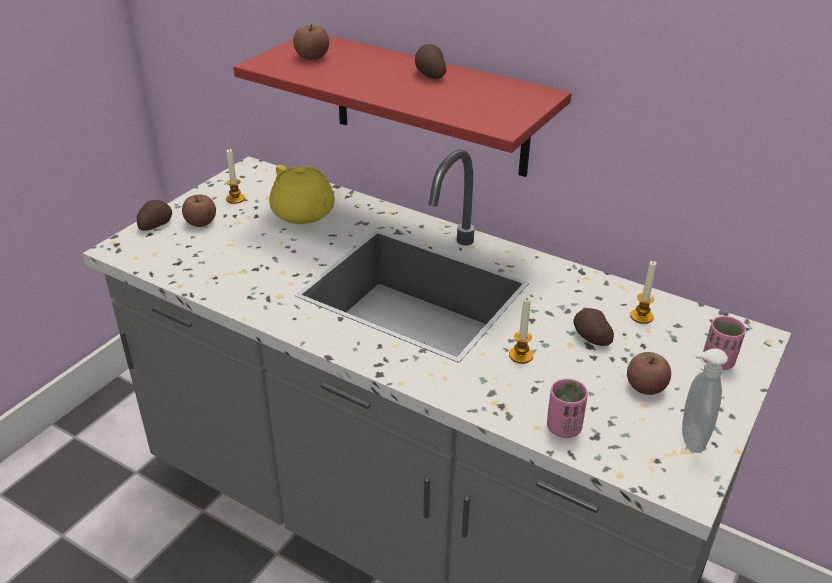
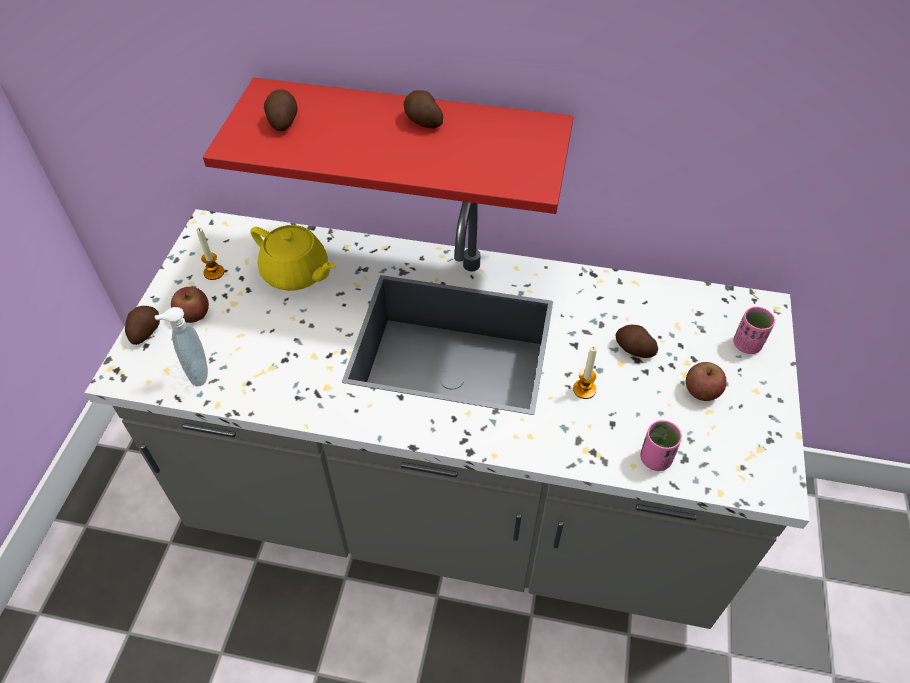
camera: 20 degrees left, 15 degrees up
apple [293,24,329,60] -> potato [264,89,298,131]
candle [630,261,657,324] -> none
soap dispenser [682,348,728,453] -> soap dispenser moved to [155,307,208,386]

